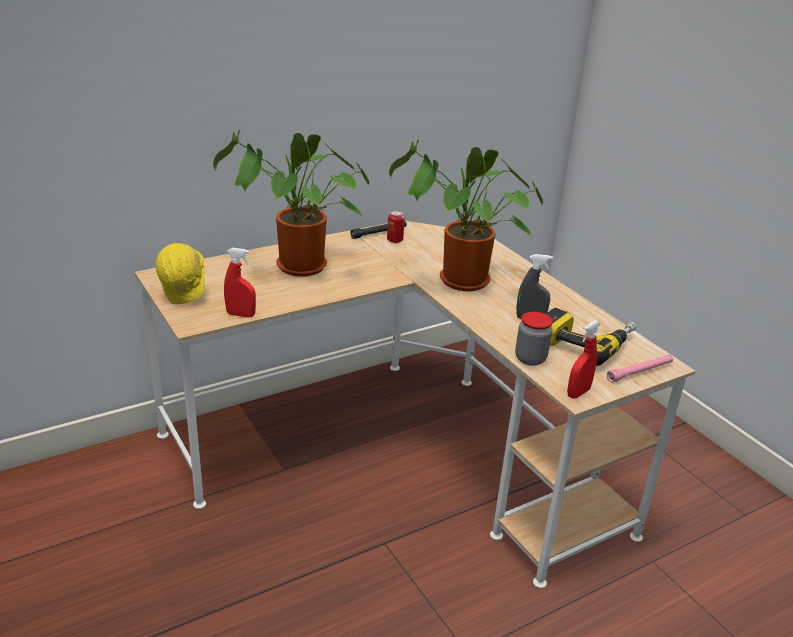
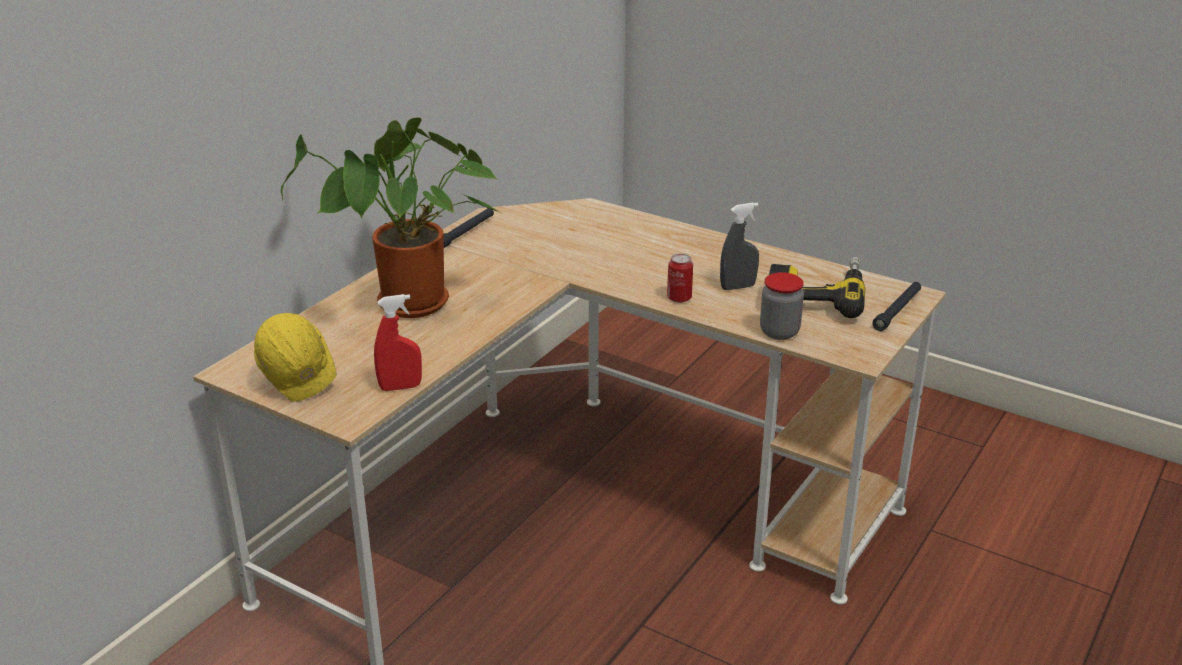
camera: 25 degrees left, 0 degrees up
can [387,210,405,243] -> can moved to [667,254,693,303]
potted plant [389,140,543,291] -> none
red spray bottle [567,320,601,399] -> none
pink flashlight [607,354,673,383] -> black flashlight [873,282,921,331]

